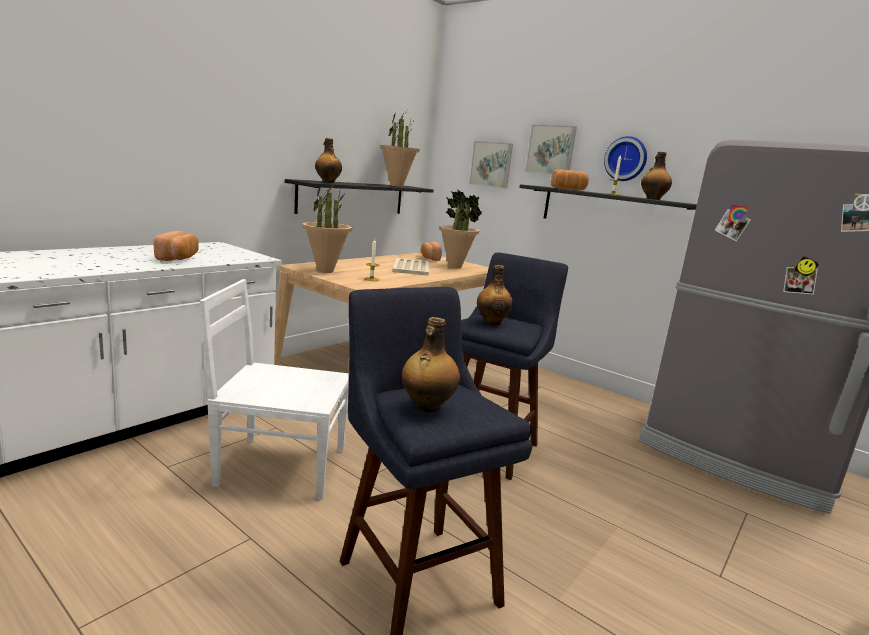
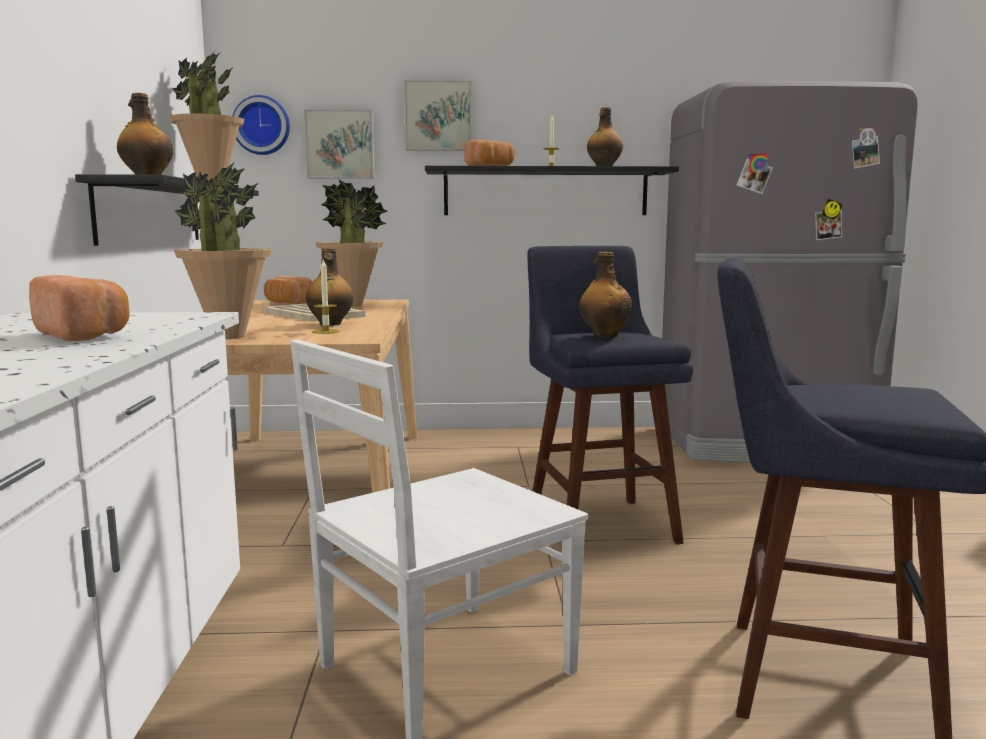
camera: 40 degrees left, 5 degrees down
bottle [402,317,460,412] -> bottle moved to [306,248,354,326]
wall clock [604,136,647,181] -> wall clock moved to [233,95,290,155]

